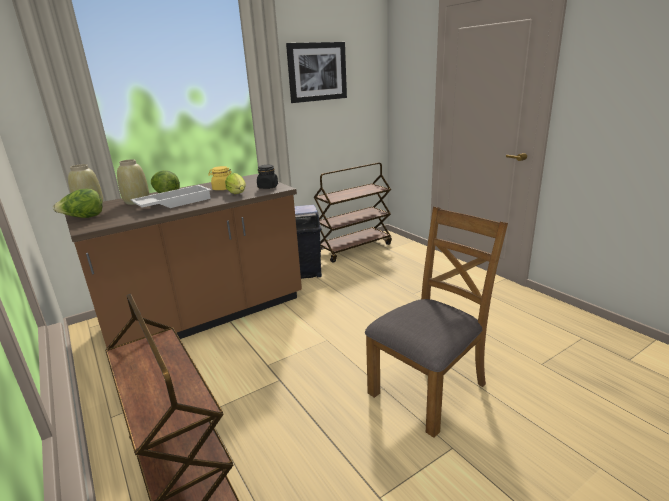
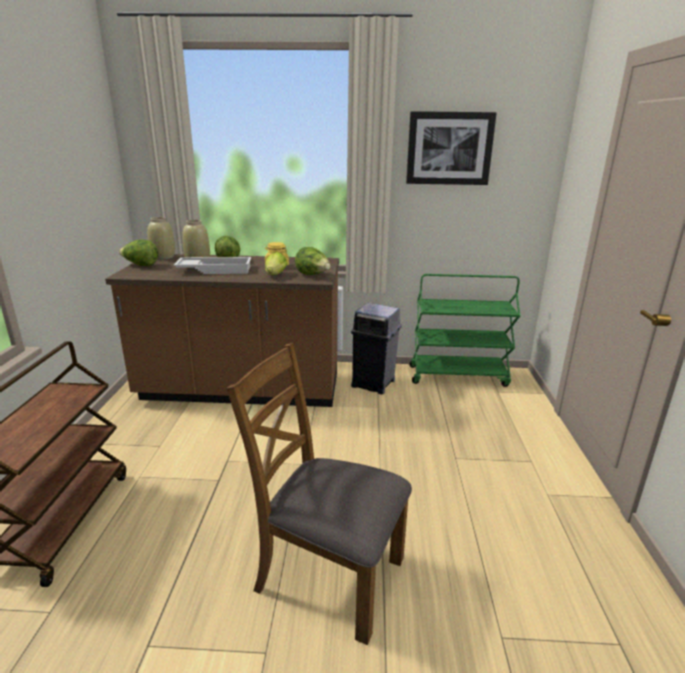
camera: 35 degrees right, 0 degrees up
black jar [257,165,278,189] -> lettuce [295,247,330,275]
brown cart [314,162,392,263] -> green cart [409,274,521,387]
brown chair [365,206,508,438] -> brown chair turned 150 degrees counterclockwise [226,343,412,645]

